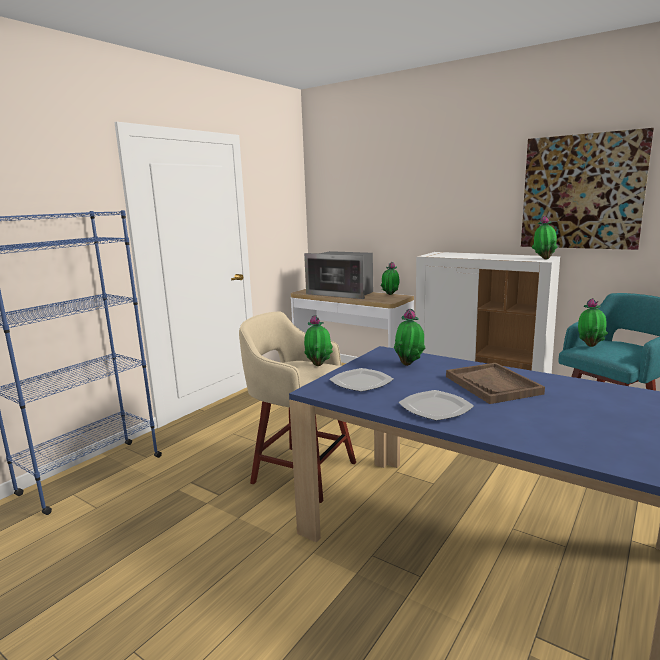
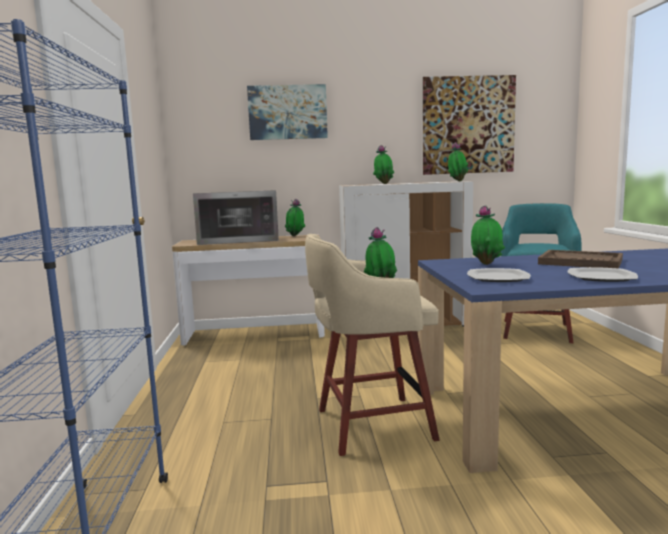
camera: 40 degrees left, 5 degrees down
potted plant [578,298,608,347] -> potted plant moved to [373,145,394,184]
none -> picture [247,84,328,140]

